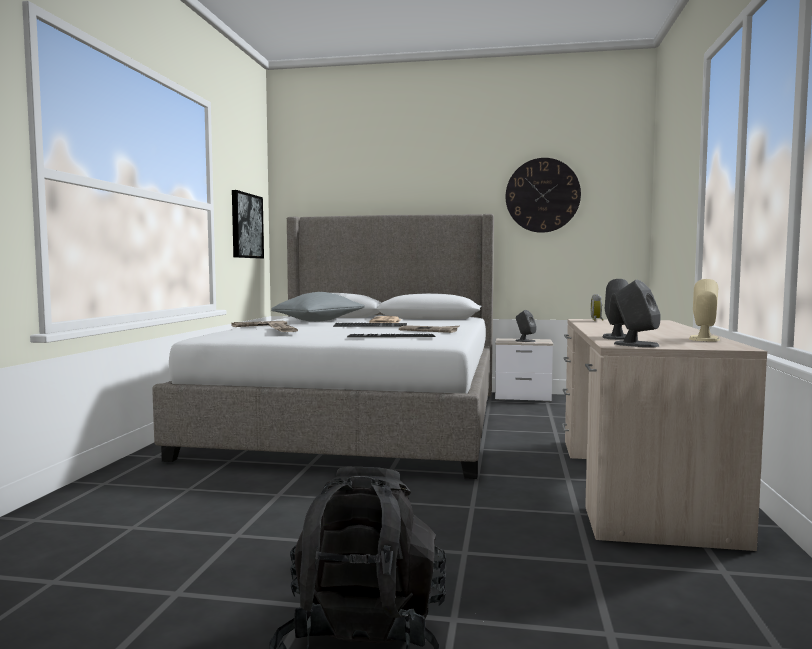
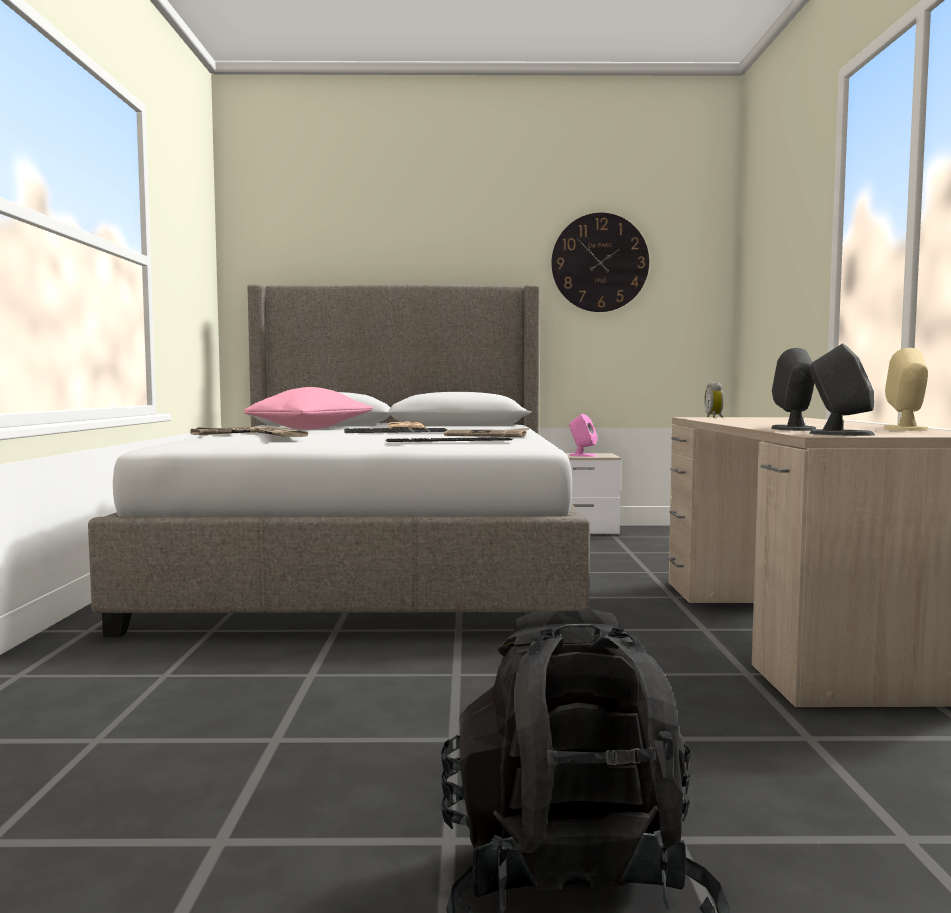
camera: 10 degrees left, 0 degrees up
picture [232,190,264,259] -> none
grey pillow [271,292,365,322] -> pink pillow [244,387,373,429]
grey speaker [515,310,537,342] -> pink speaker [569,414,597,457]

